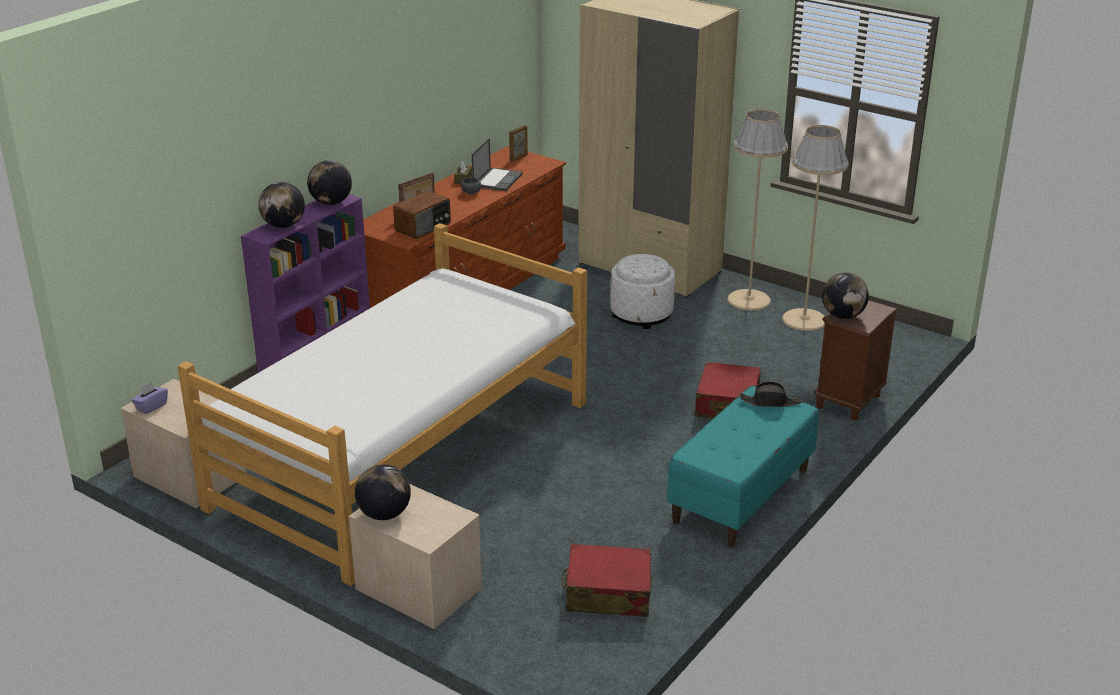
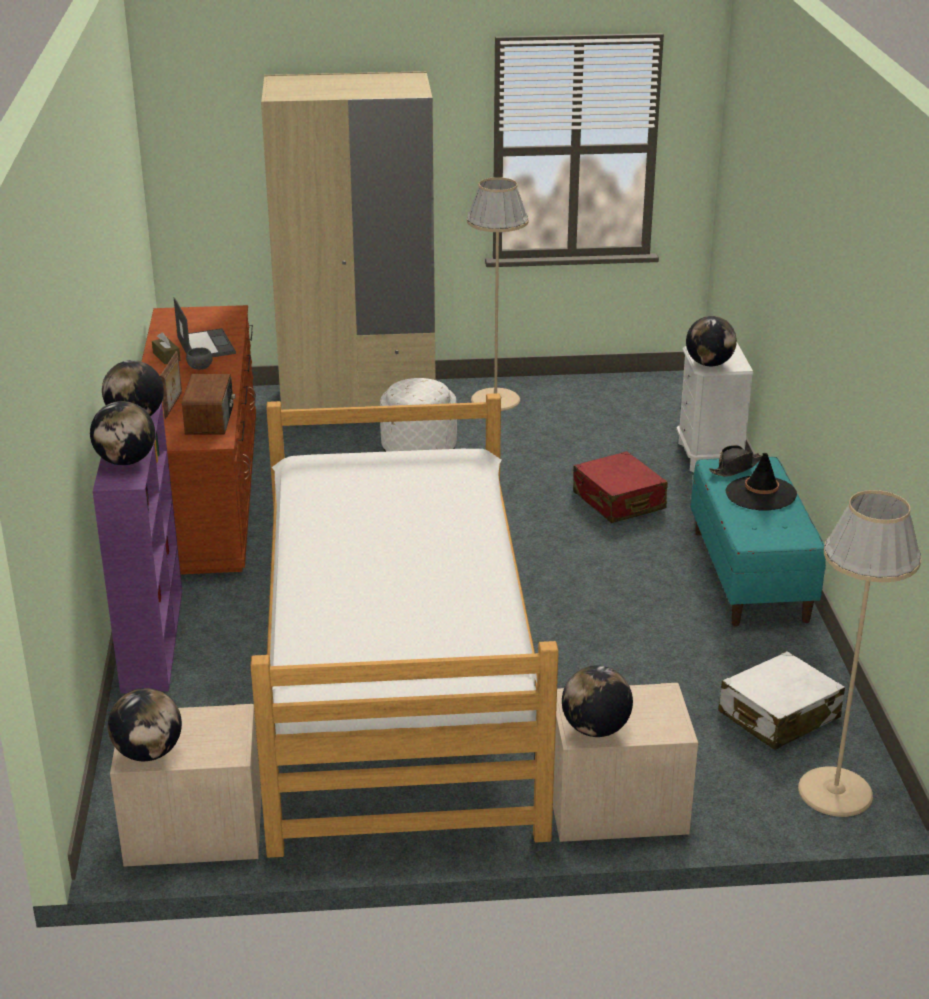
camera: 40 degrees left, 0 degrees up
purple tissue box [132,382,168,414] -> globe [108,688,182,761]
picture frame [509,125,528,162] -> none
red suitcase [562,543,652,617] -> white suitcase [718,651,845,750]
beige floor lamp [782,125,849,331] -> beige floor lamp moved to [798,490,921,817]
brown nightstand [814,300,897,421] -> white nightstand [676,343,753,472]
none -> black hat [725,453,797,511]

